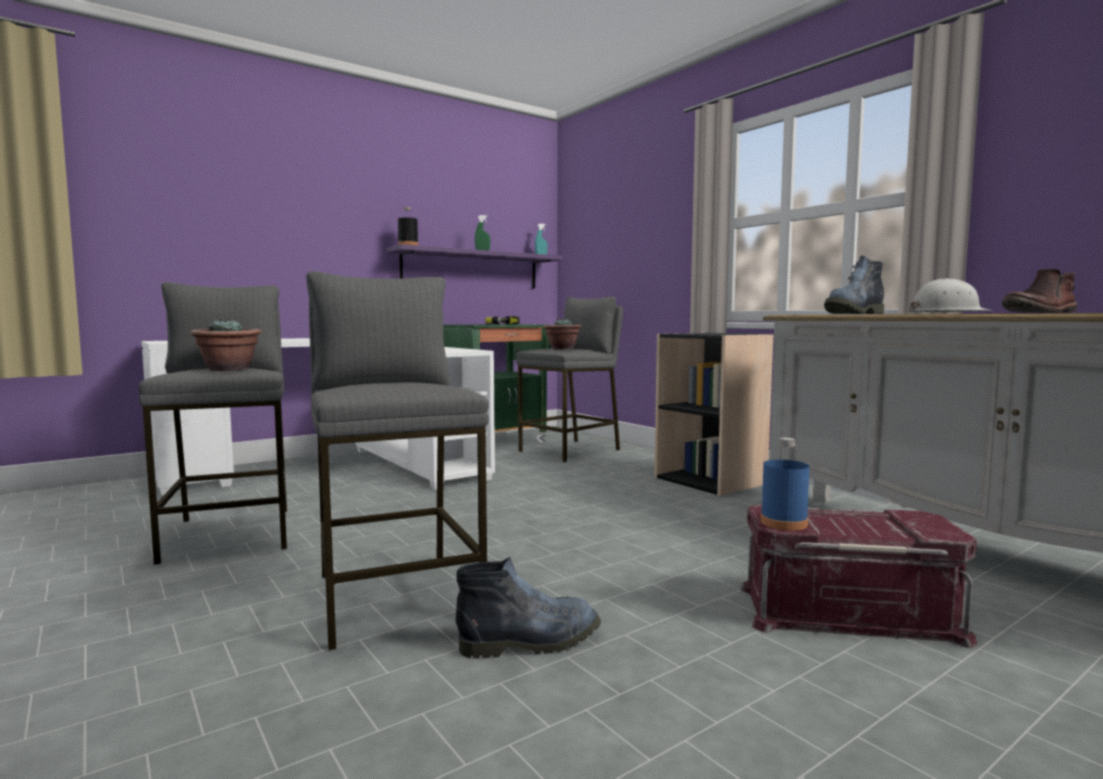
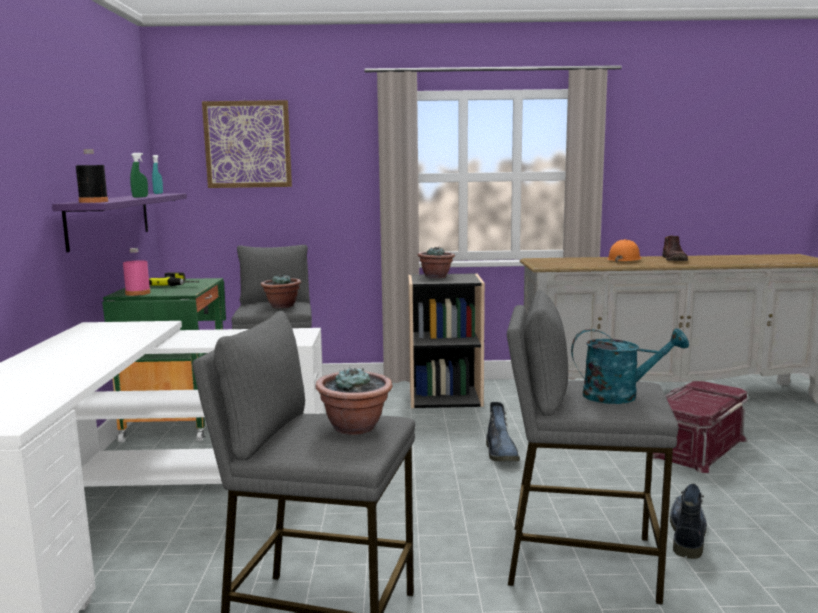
camera: 55 degrees left, 5 degrees up
blue bottle [761,438,810,531] -> none
boot [824,256,884,314] -> boot moved to [486,402,520,461]
white hard hat [909,278,993,312] -> orange hard hat [607,239,641,263]
none -> pink bottle [123,248,151,296]
none -> picture [202,99,292,188]
none -> potted plant [418,247,455,278]
none -> turquoise watering can [571,328,689,404]

